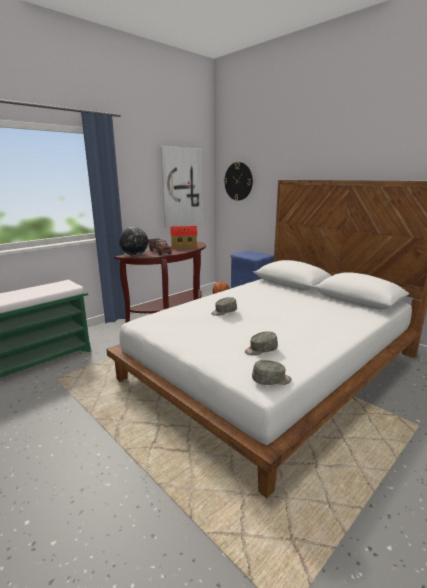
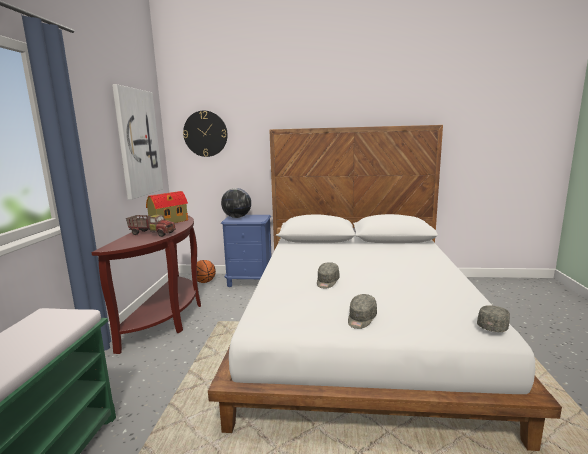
camera: 40 degrees left, 5 degrees down
globe [119,227,148,256] -> globe moved to [221,188,251,218]
grey cap [245,331,278,356] -> grey cap moved to [348,294,377,329]

